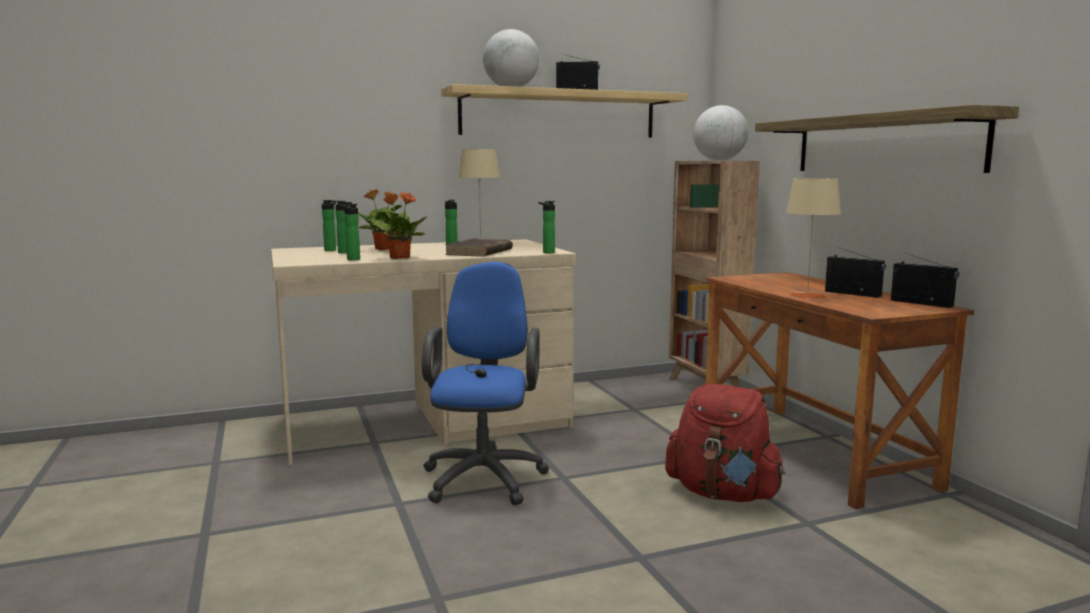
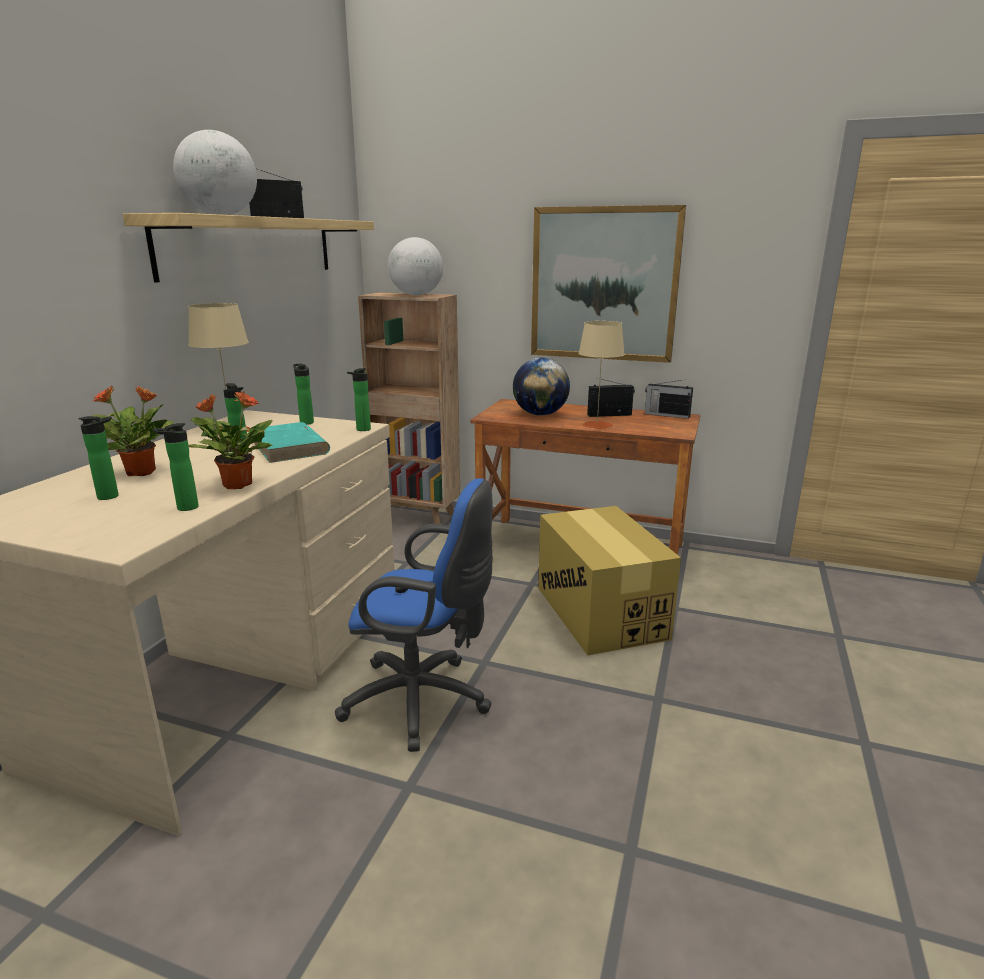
camera: 50 degrees left, 10 degrees up
bottle [322,200,337,251] -> bottle moved to [293,363,314,425]
blue office chair [422,262,549,505] -> blue office chair turned 150 degrees clockwise [335,478,493,752]
brown book [445,238,513,257] -> turquoise book [254,422,330,463]
red backpack [665,384,785,502] -> cardboard box [538,506,681,655]
shelf [755,105,1019,173] -> picture [531,205,686,363]
radio [891,253,959,308] -> radio turned 150 degrees counterclockwise [645,379,693,419]
none -> globe [513,358,570,416]

